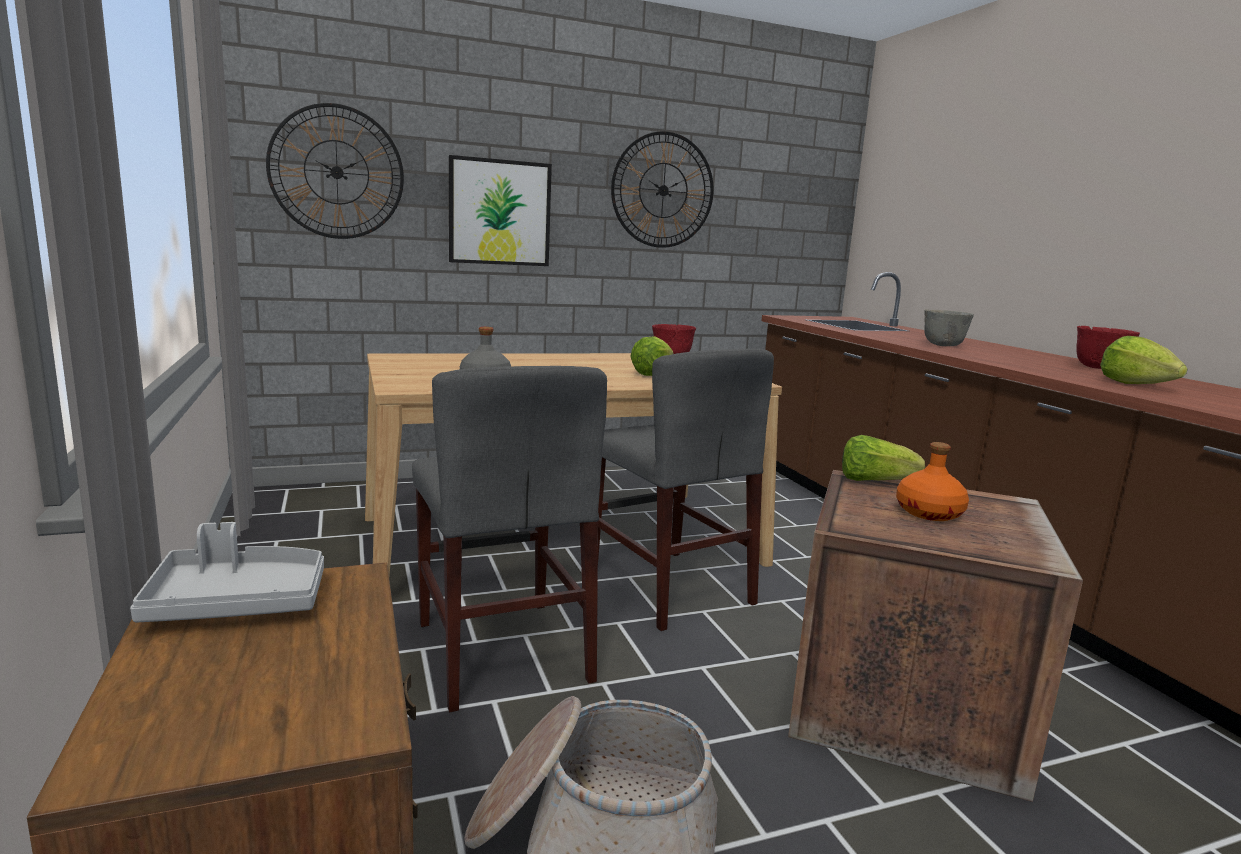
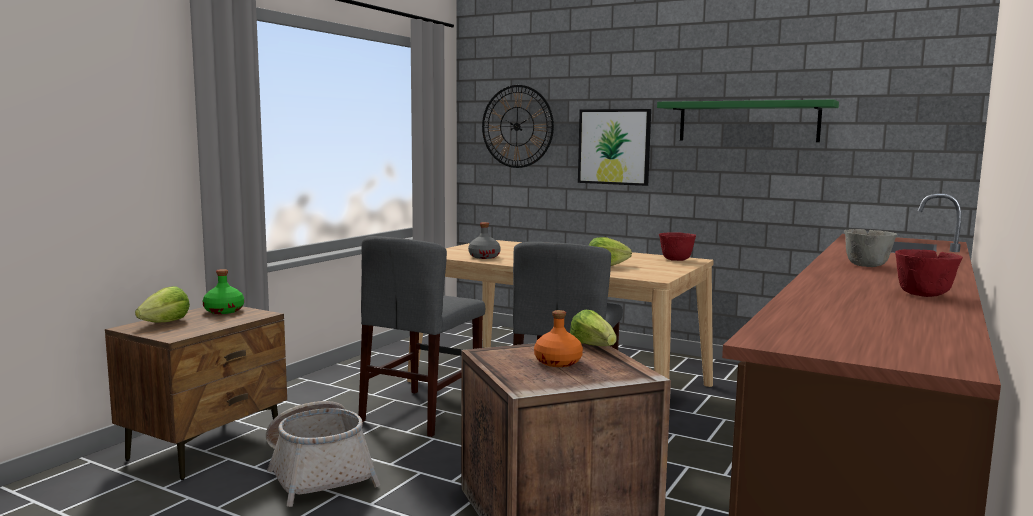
camera: 50 degrees right, 5 degrees down
grey tray [130,522,324,623] -> green bottle [203,269,244,314]
wall clock [611,131,714,248] -> green shelf [657,100,839,142]
lettuce [1100,336,1187,384] -> lettuce moved to [135,286,190,322]

